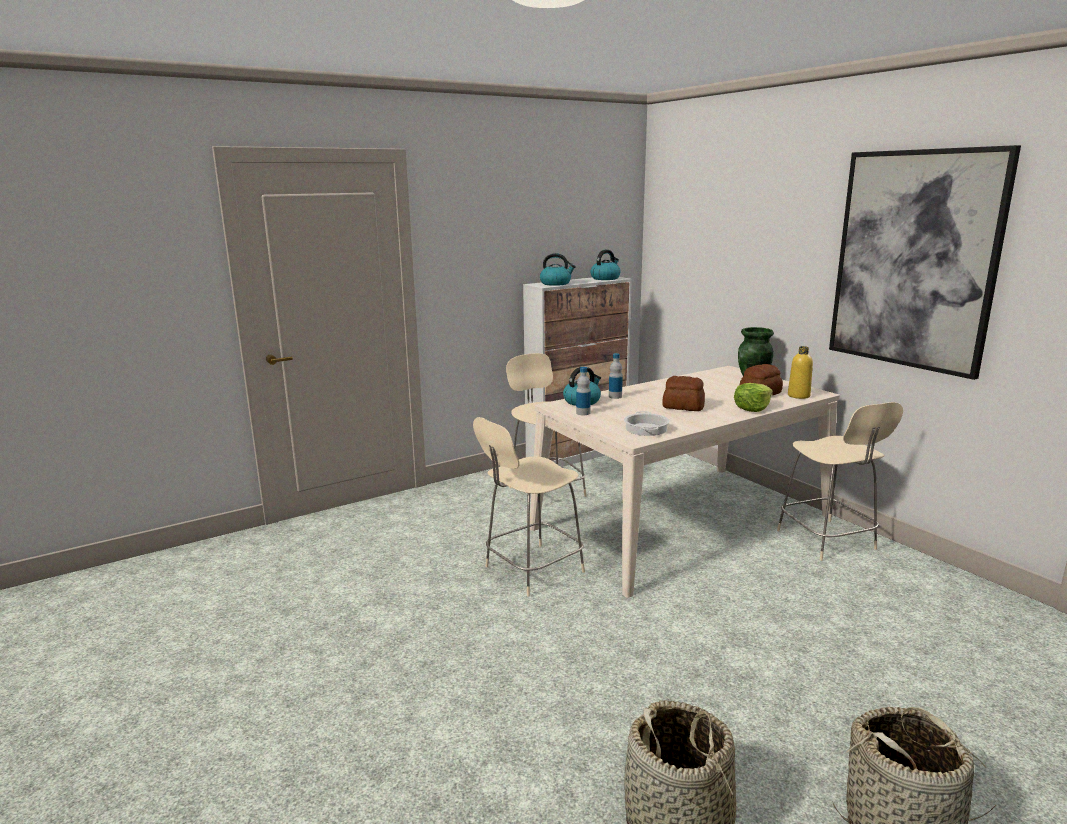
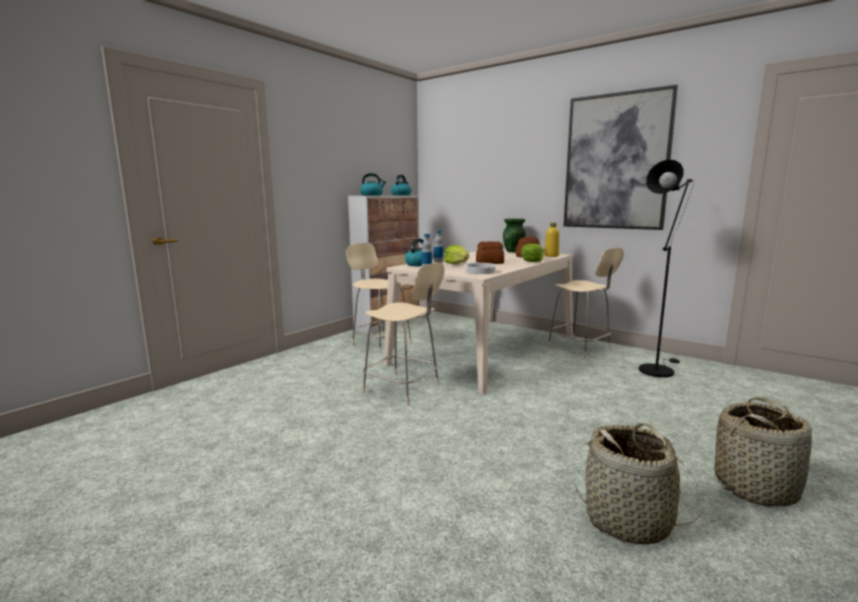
camera: 20 degrees left, 5 degrees down
beige chair [473,417,585,597] -> beige chair turned 90 degrees counterclockwise [363,262,445,405]
none -> lettuce [444,245,469,264]
none -> black floor lamp [639,159,695,378]

